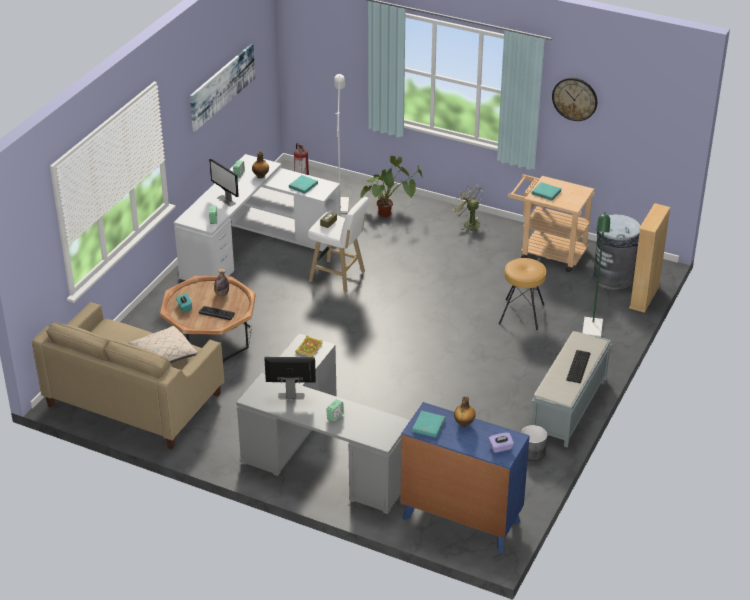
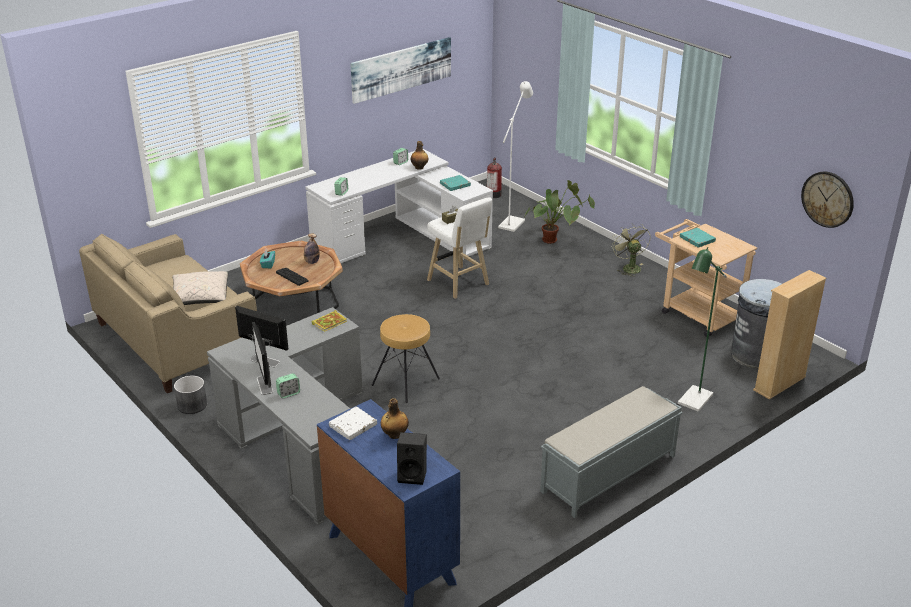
camera: 25 degrees right, 5 degrees down
monitor [209,158,239,207] -> monitor moved to [252,322,273,395]
turquoise book [412,411,445,437] -> white book [329,406,377,440]
purple tissue box [489,433,514,453] -> black speaker [397,432,427,485]
brown stool [499,258,546,330] -> brown stool moved to [371,314,440,403]
grey planter [521,425,548,461] -> grey planter moved to [174,376,207,414]
wall clock [552,78,597,121] -> wall clock moved to [801,171,854,228]
keyboard [566,350,591,383] -> none

